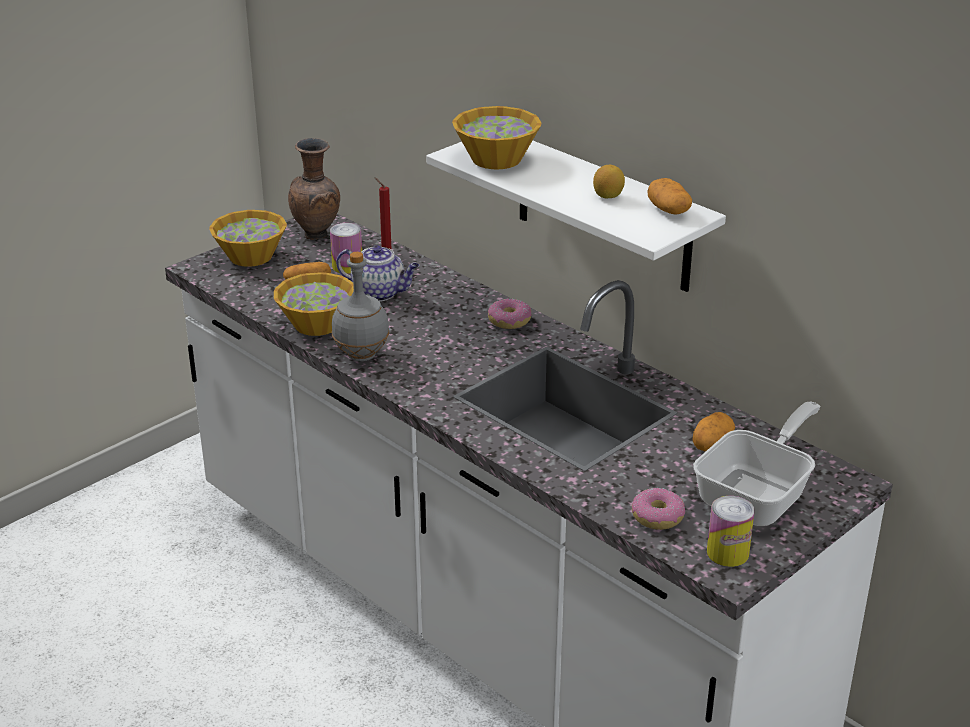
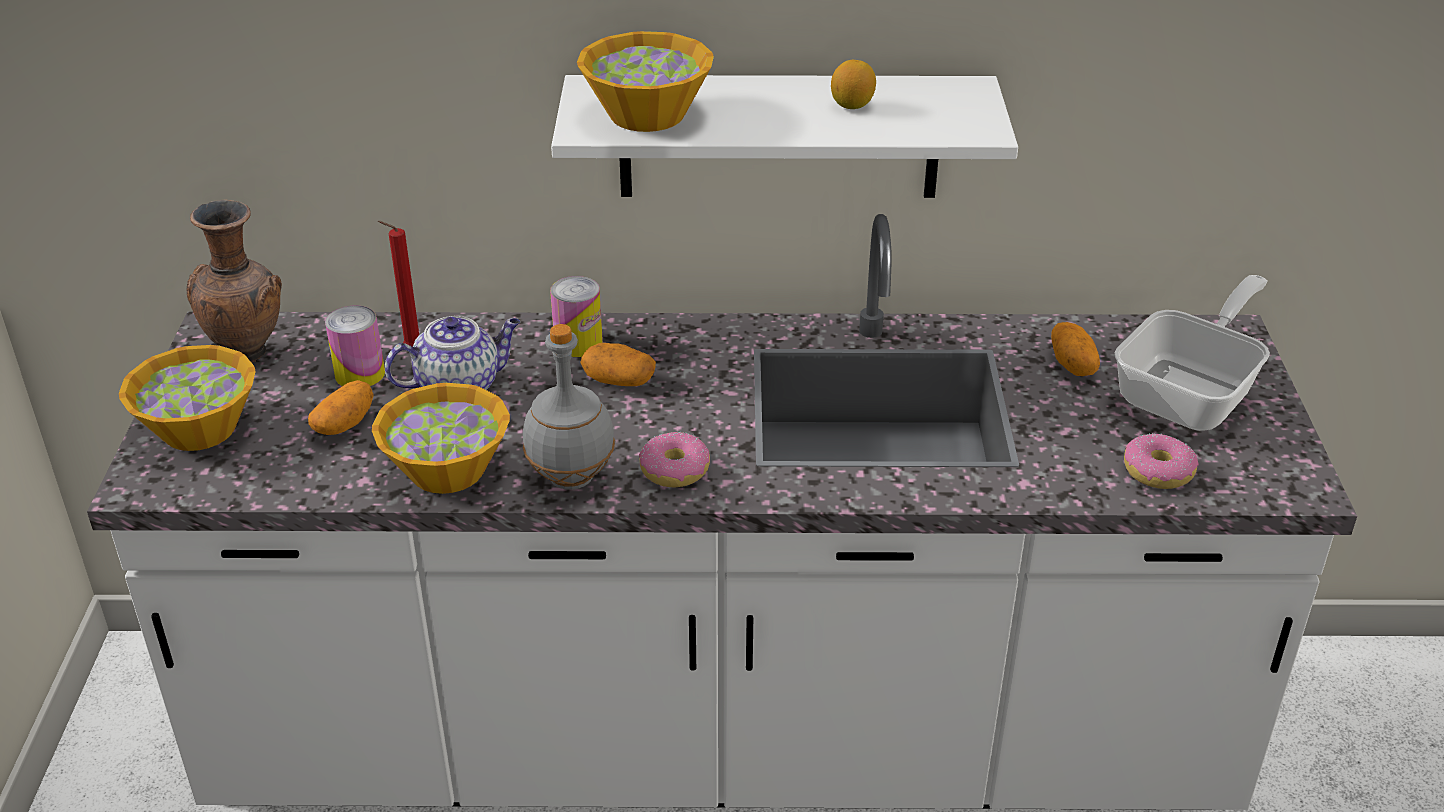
camera: 45 degrees left, 5 degrees up
donut [488,299,532,329] -> donut moved to [639,432,710,487]
potato [647,178,692,214] -> potato moved to [580,343,656,386]
frying pan [693,402,820,526] -> frying pan turned 45 degrees clockwise [1115,275,1270,431]
can [707,496,755,567] -> can moved to [550,276,603,357]

